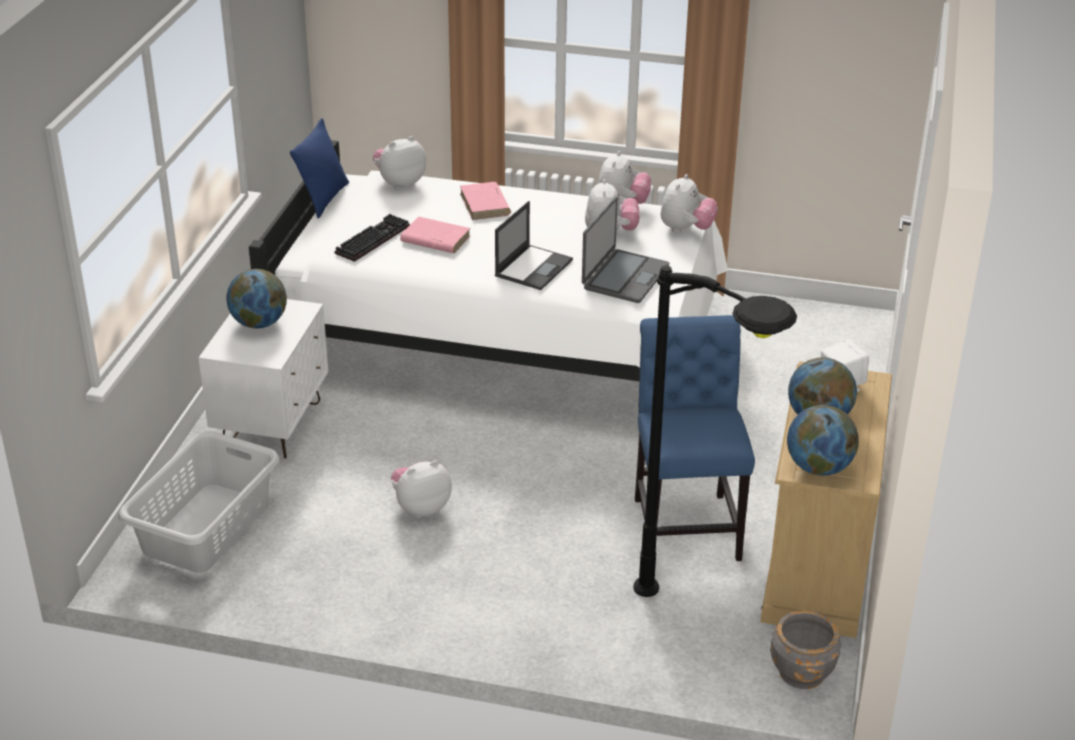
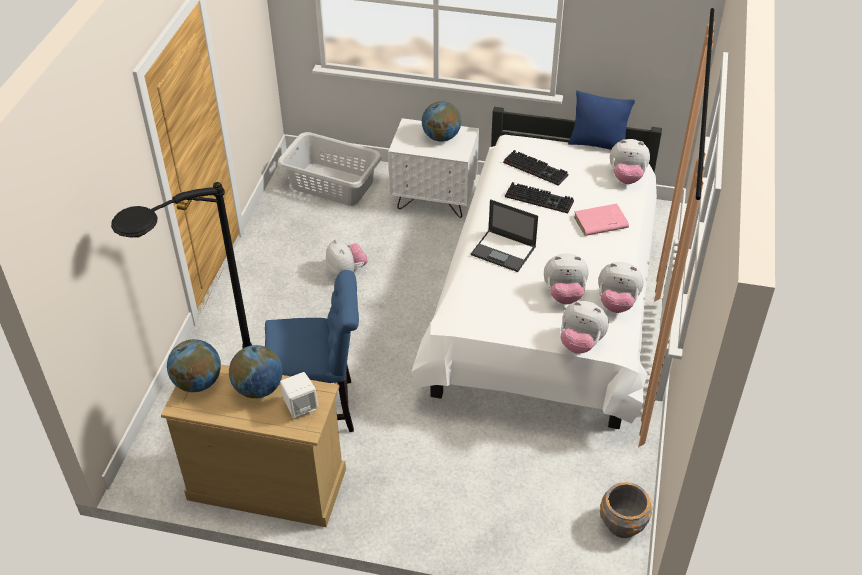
camera: 90 degrees right, 10 degrees up
plush toy [373,136,426,190] -> plush toy turned 135 degrees clockwise [610,139,650,184]
pink book [400,216,470,253] -> keyboard [505,182,574,214]
laptop [582,197,669,303] -> none
grey planter [770,610,841,689] -> grey planter moved to [600,482,652,538]

